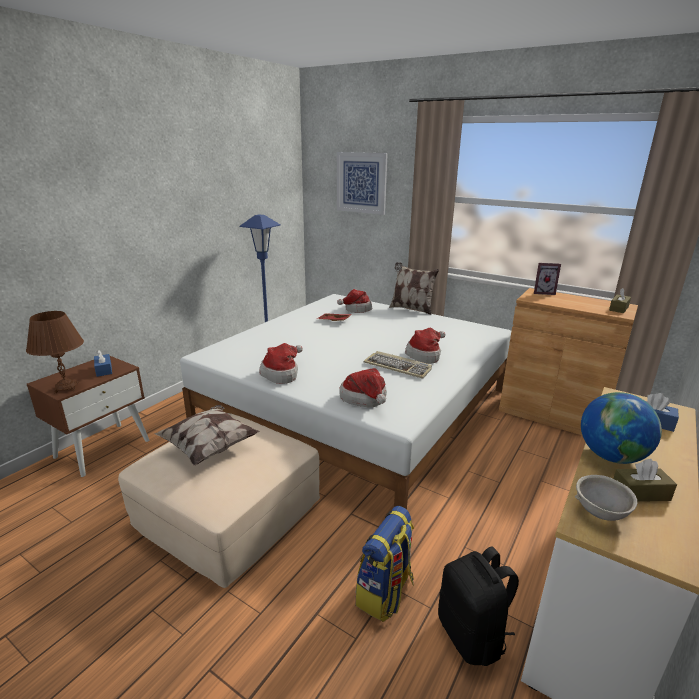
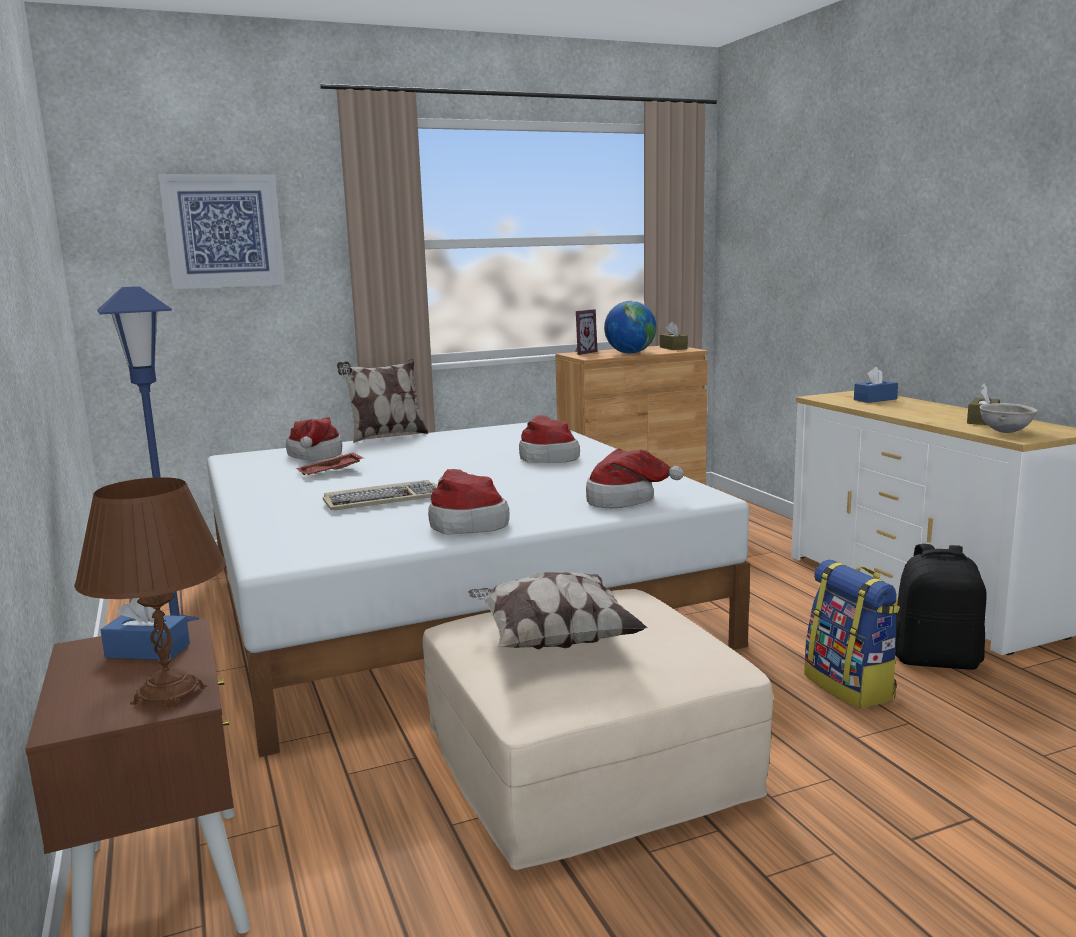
camera: 55 degrees left, 10 degrees down
keyboard [364,351,432,379] -> keyboard moved to [323,480,437,510]
globe [581,392,662,464] -> globe moved to [604,301,656,354]

